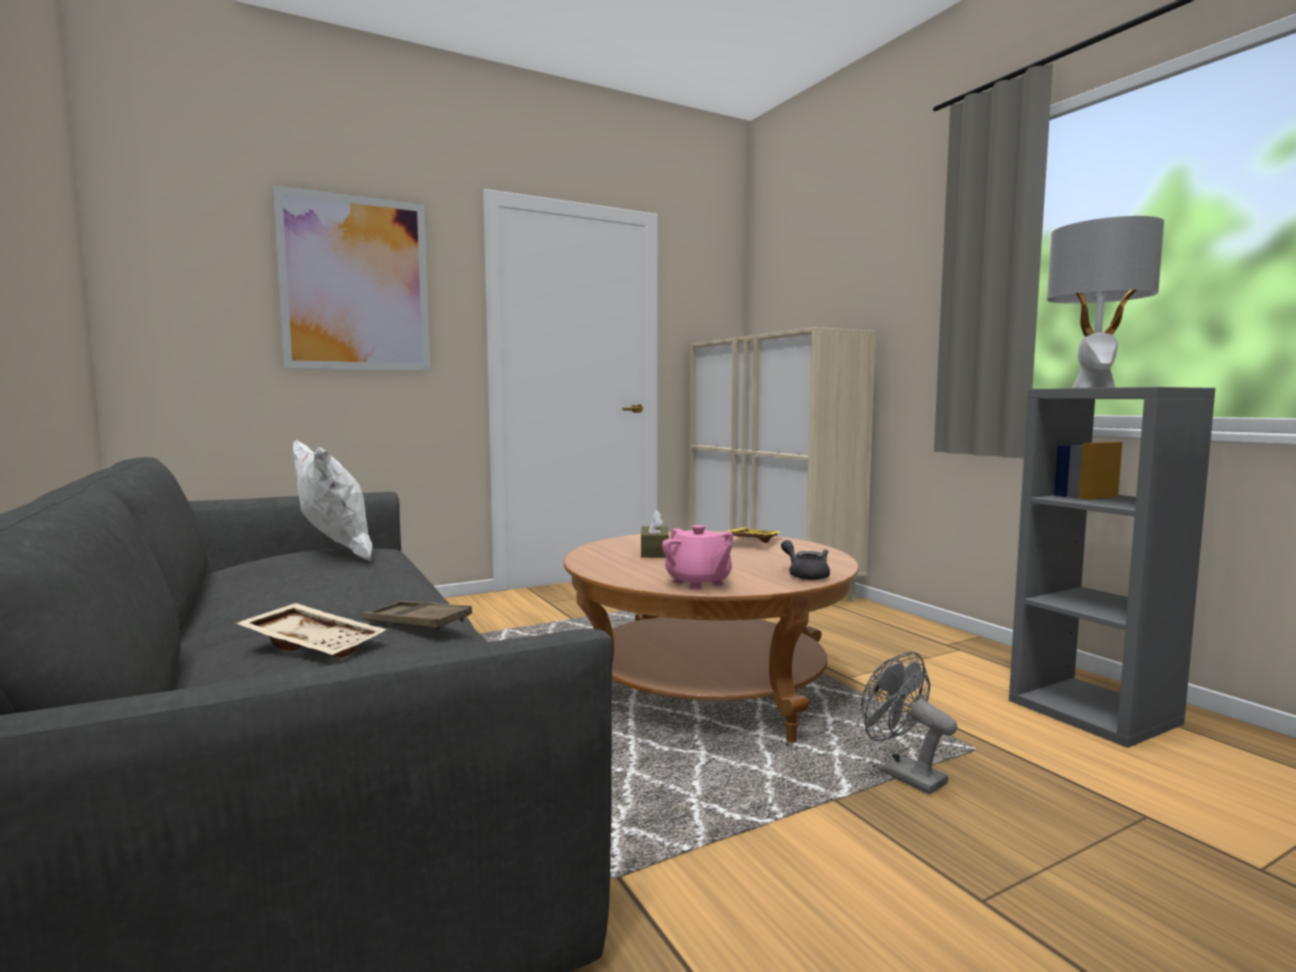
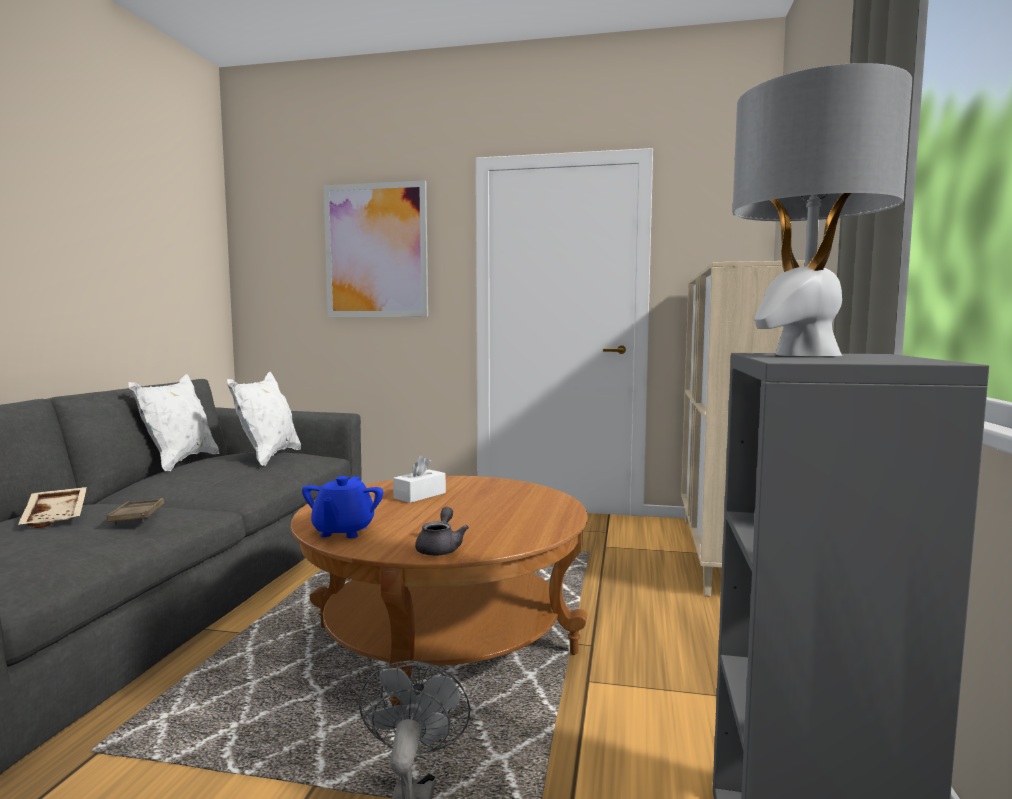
camera: 40 degrees right, 0 degrees up
brown tissue box [641,510,669,558] -> white tissue box [393,456,446,503]
pink teapot [662,525,733,589] -> blue teapot [302,476,383,538]
yellow tray [724,528,781,543] -> none
none -> white pillow [129,374,219,471]

